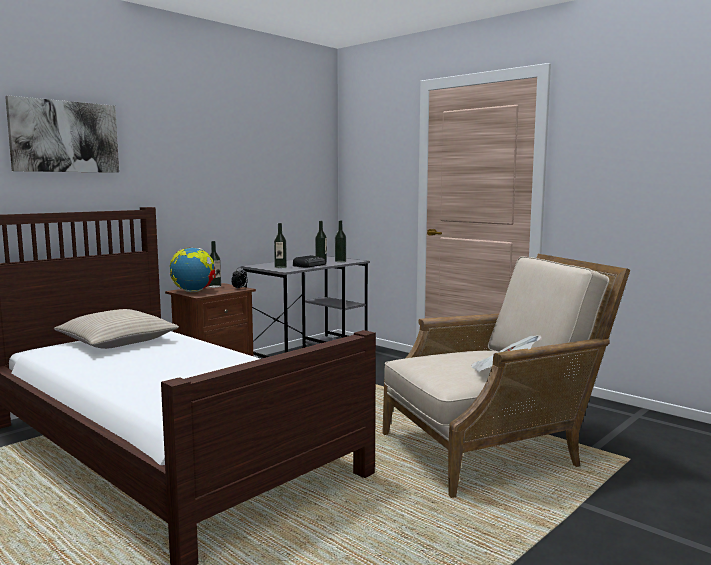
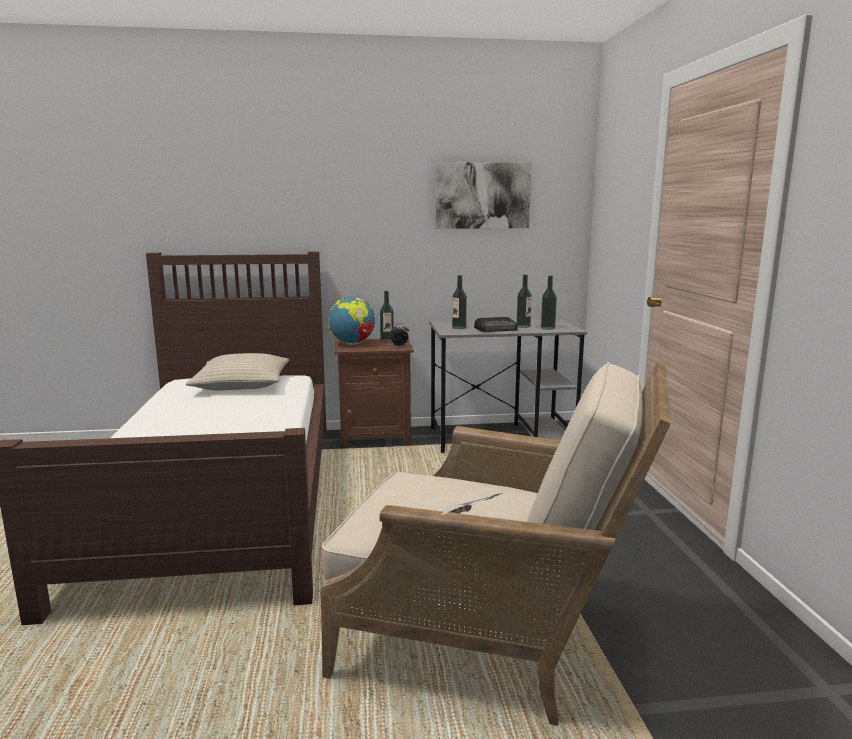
camera: 40 degrees right, 5 degrees up
picture [5,95,119,173] -> picture moved to [436,162,532,229]

